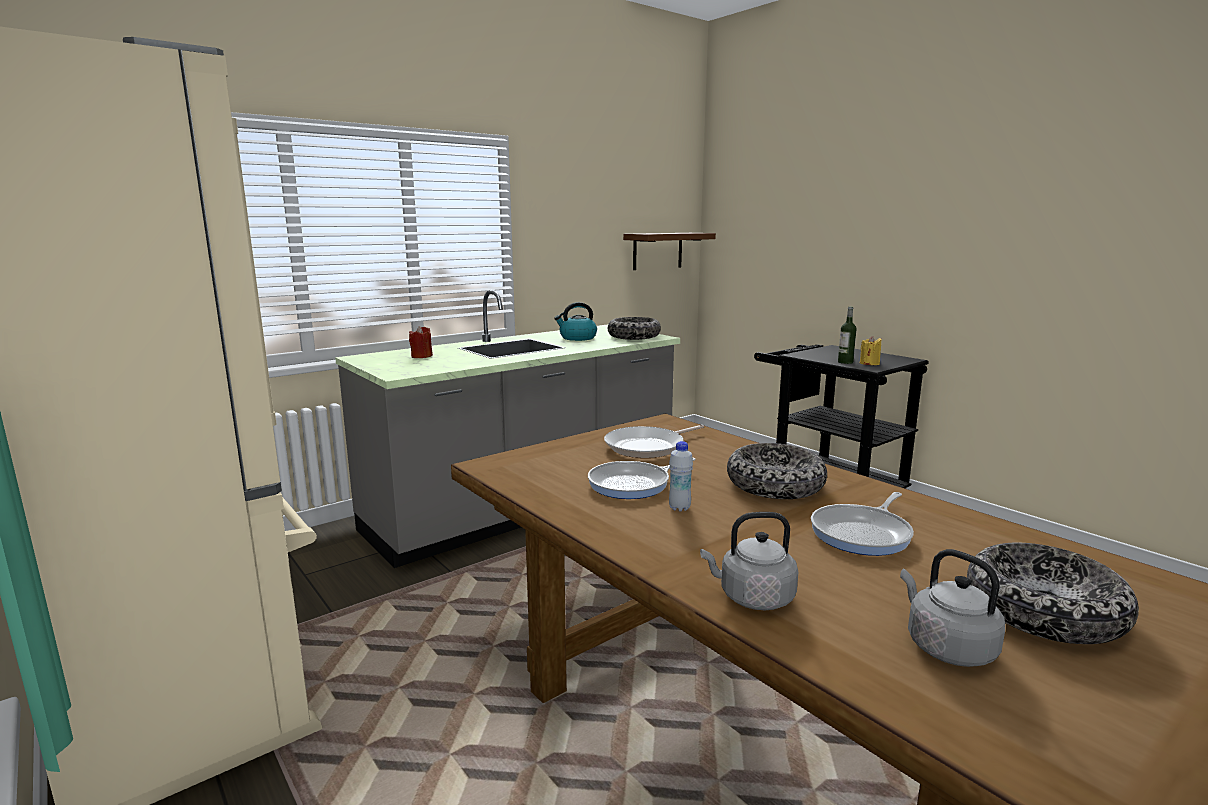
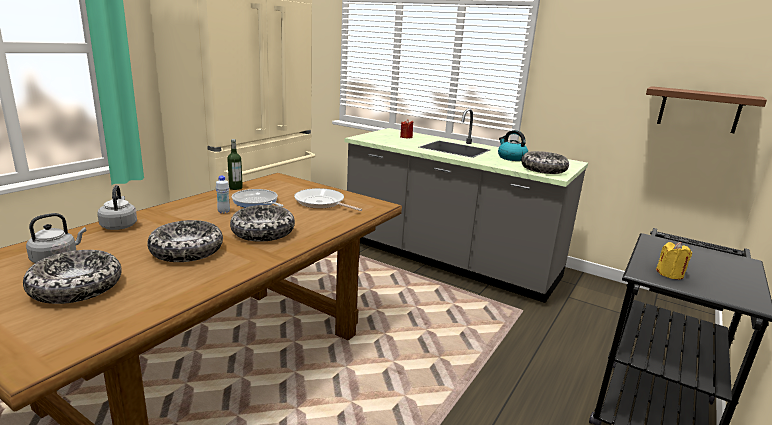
camera: 70 degrees right, 5 degrees up
frying pan [811,492,914,556] -> bowl [147,220,223,262]
bottle [838,307,857,364] -> bottle moved to [227,139,243,190]

